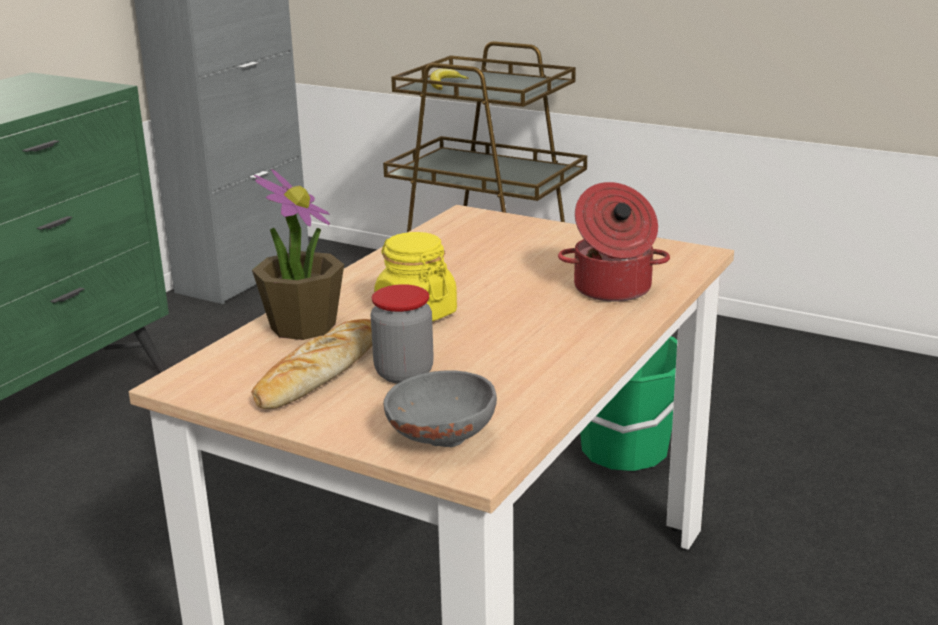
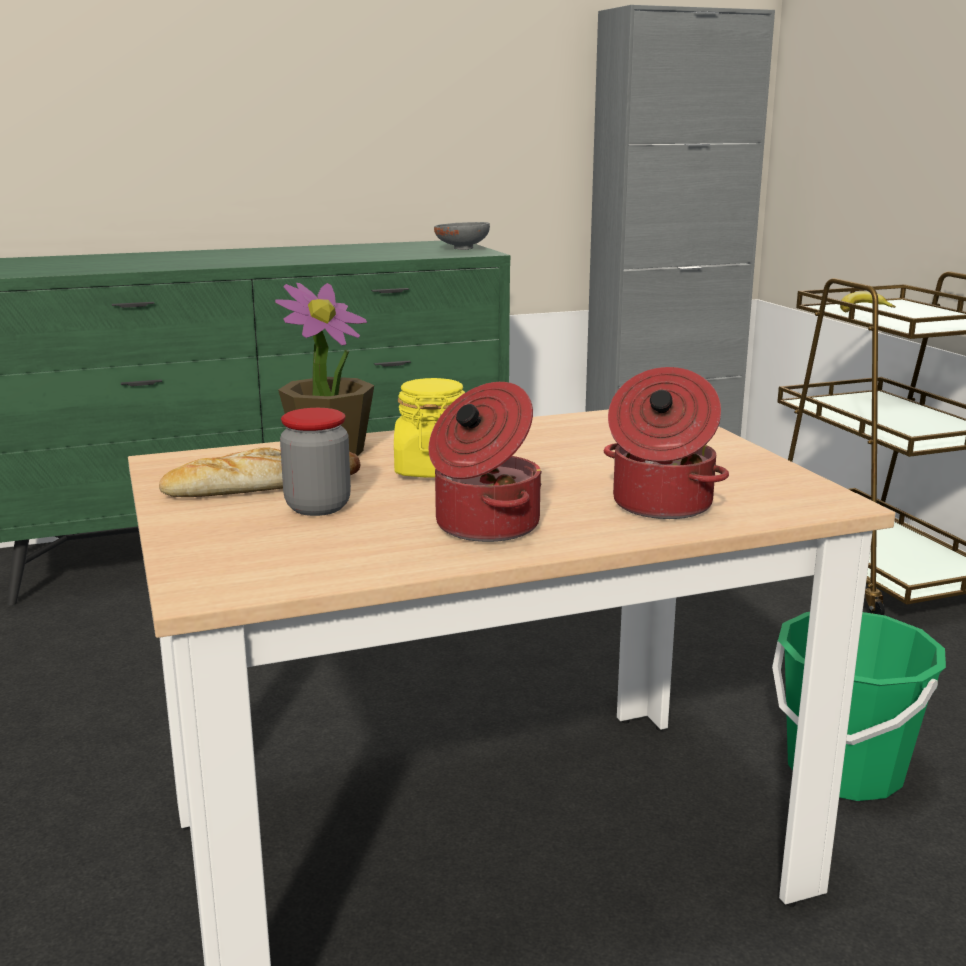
camera: 40 degrees right, 5 degrees down
grey bowl [383,370,497,447] -> grey bowl moved to [434,222,490,250]
none -> cooking pot [428,382,542,542]

